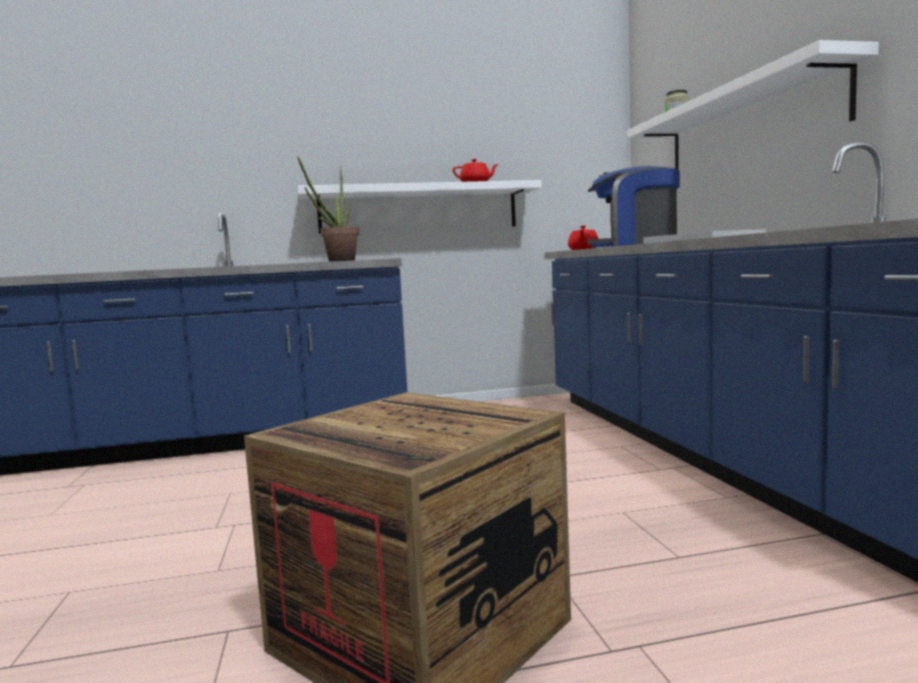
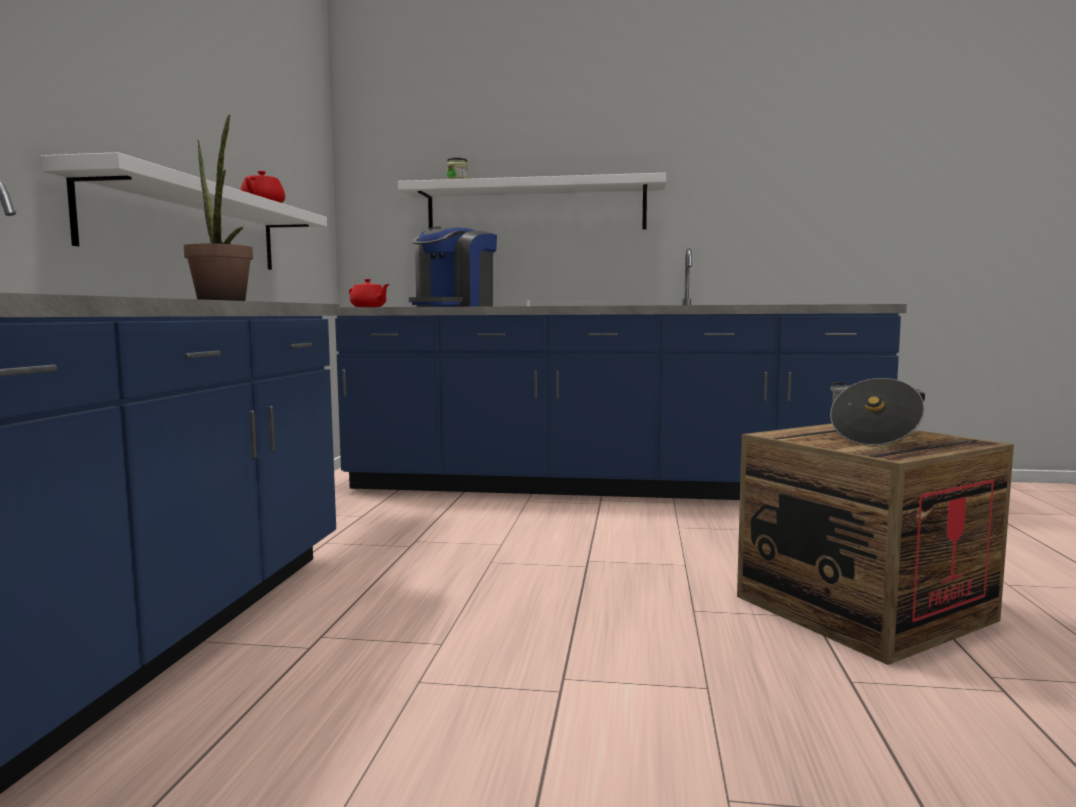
camera: 70 degrees left, 0 degrees up
none -> cooking pot [830,378,925,446]

